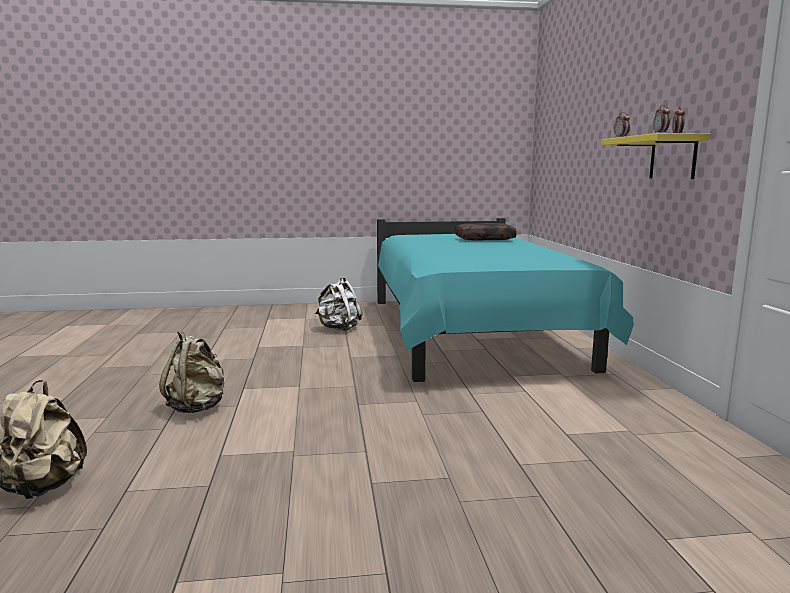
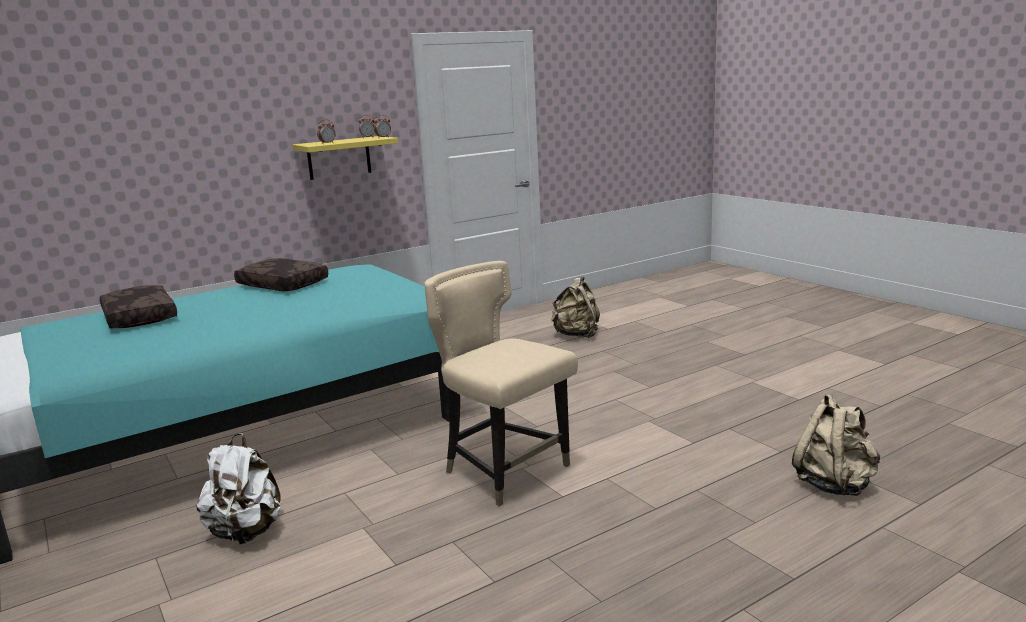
camera: 115 degrees left, 5 degrees up
beige backpack [159,330,224,413] -> beige backpack moved to [551,276,600,338]
none -> brown pillow [234,258,328,292]
none -> beige chair [424,261,578,506]

